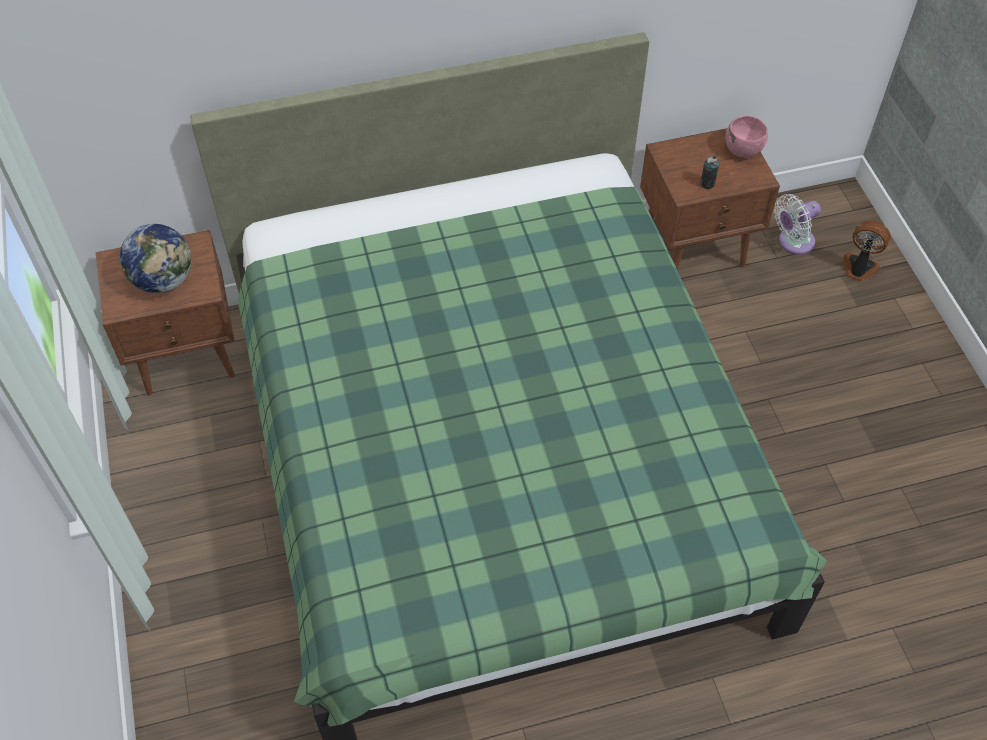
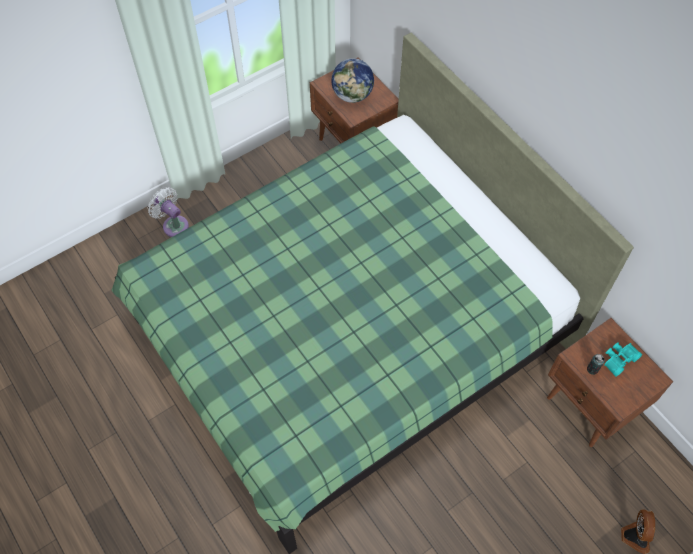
camera: 70 degrees right, 5 degrees up
pink bowl [725,116,768,158] -> none
white fan [774,194,821,255] -> white fan moved to [148,187,189,237]
none -> turquoise binoculars [604,342,642,377]

